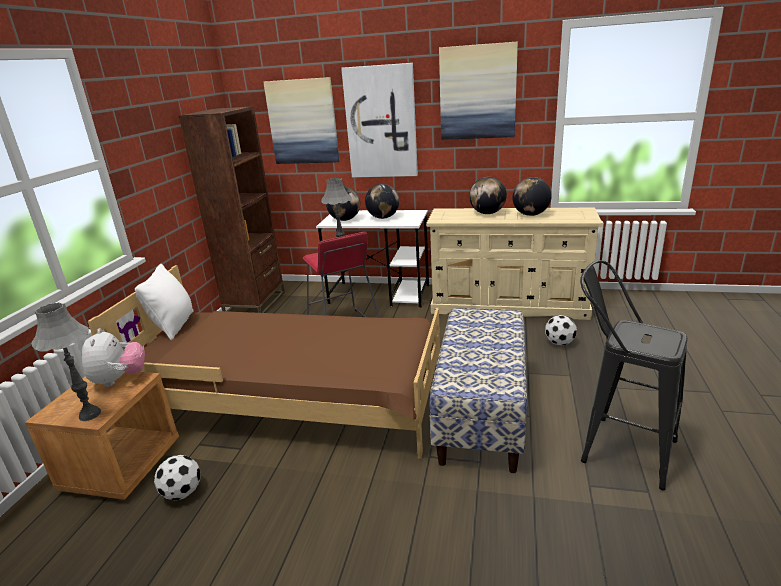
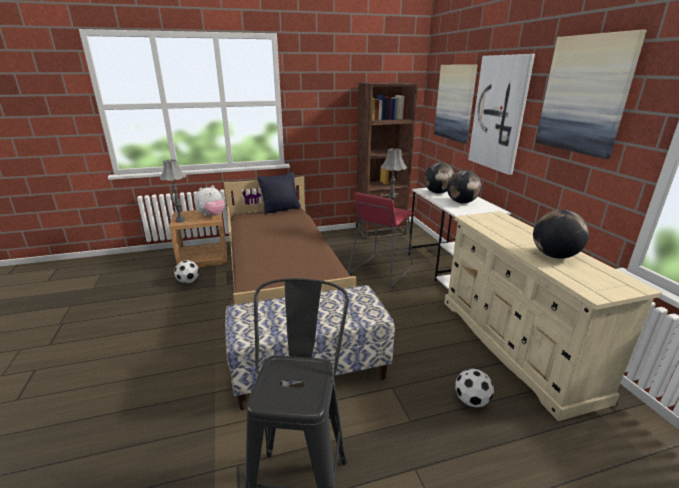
camera: 60 degrees right, 0 degrees up
white pillow [135,264,193,340] -> black pillow [258,172,301,214]
globe [469,177,507,214] -> none

